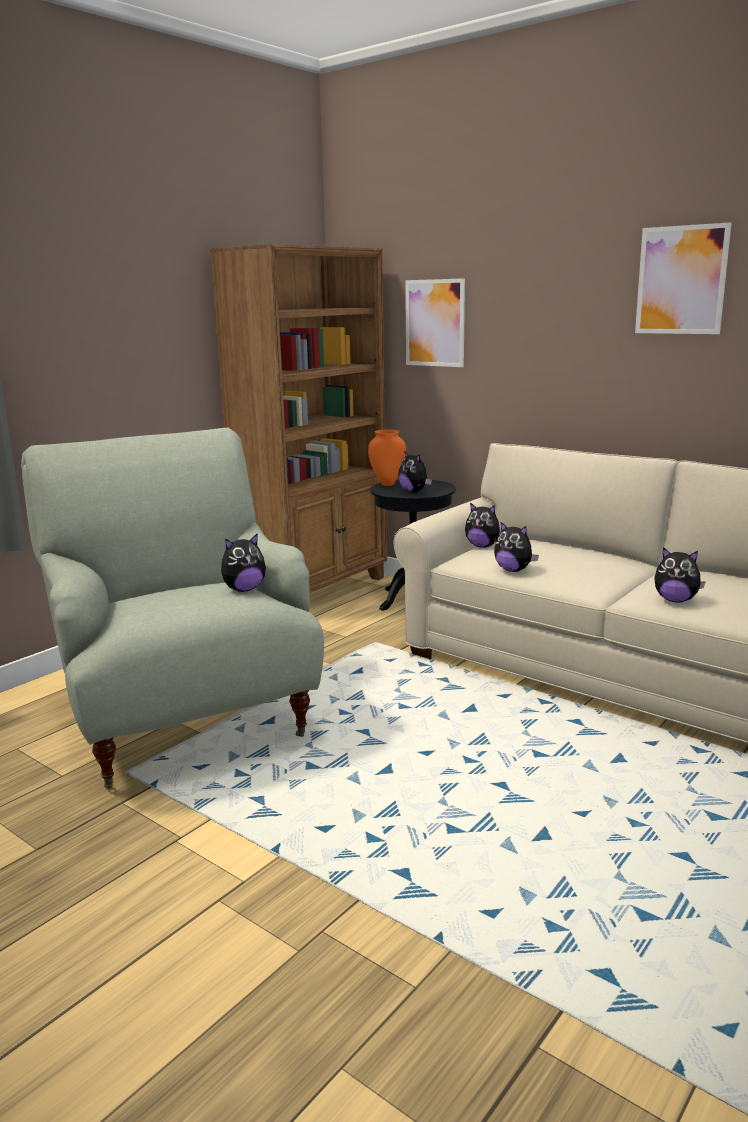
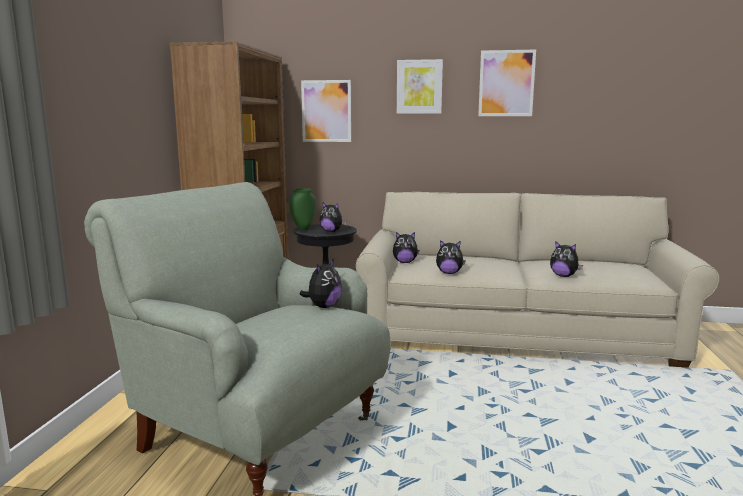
camera: 30 degrees left, 5 degrees down
orange vase [368,429,406,486] -> green vase [289,188,316,230]
plush toy [654,547,706,603] -> plush toy turned 45 degrees clockwise [550,242,583,277]
none -> picture [397,59,443,114]

